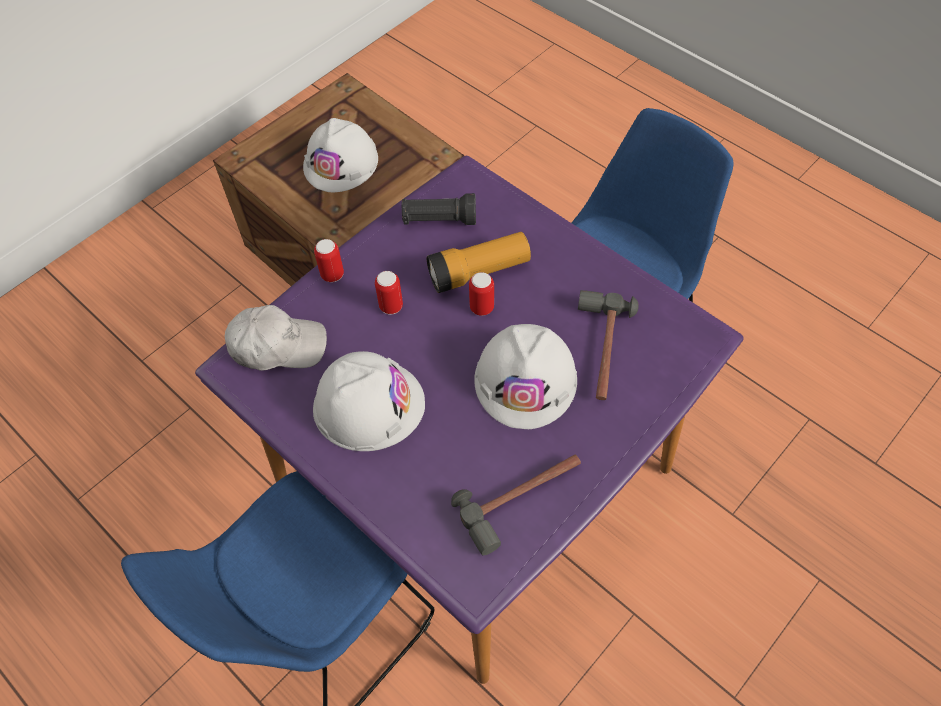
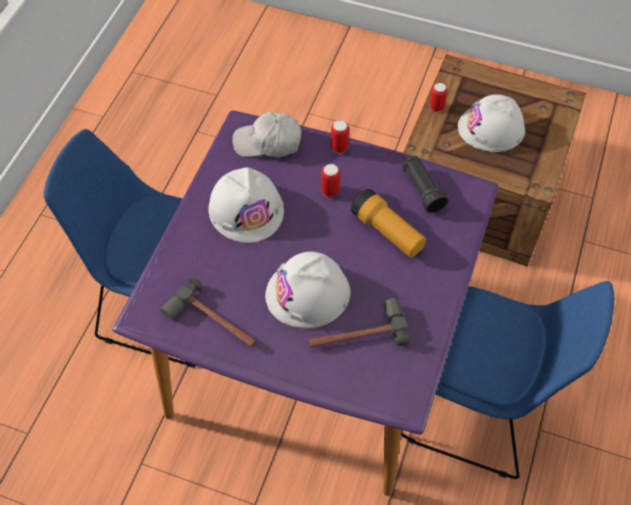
camera: 65 degrees right, 0 degrees up
white cap [225,305,327,371] -> white cap turned 120 degrees clockwise [232,112,301,157]
can [469,272,494,316] -> can moved to [430,83,448,112]

